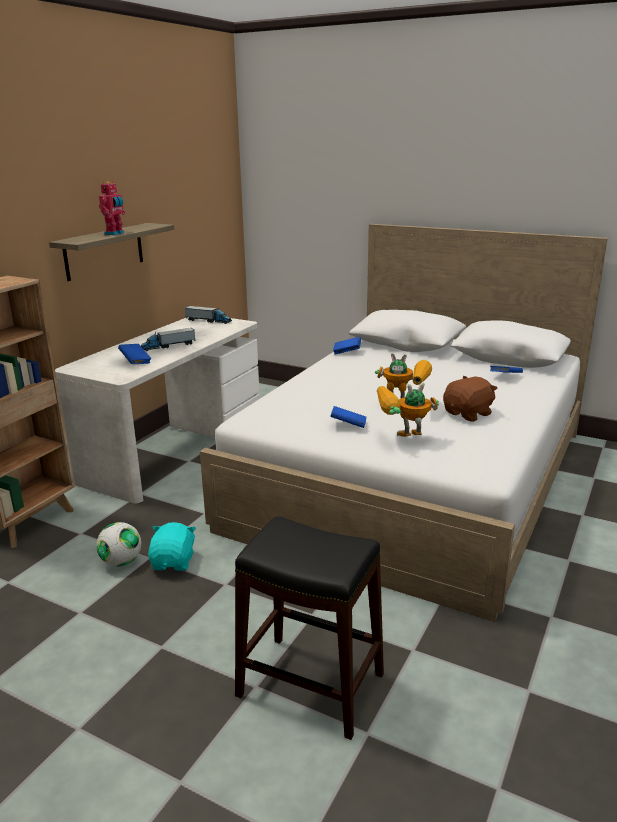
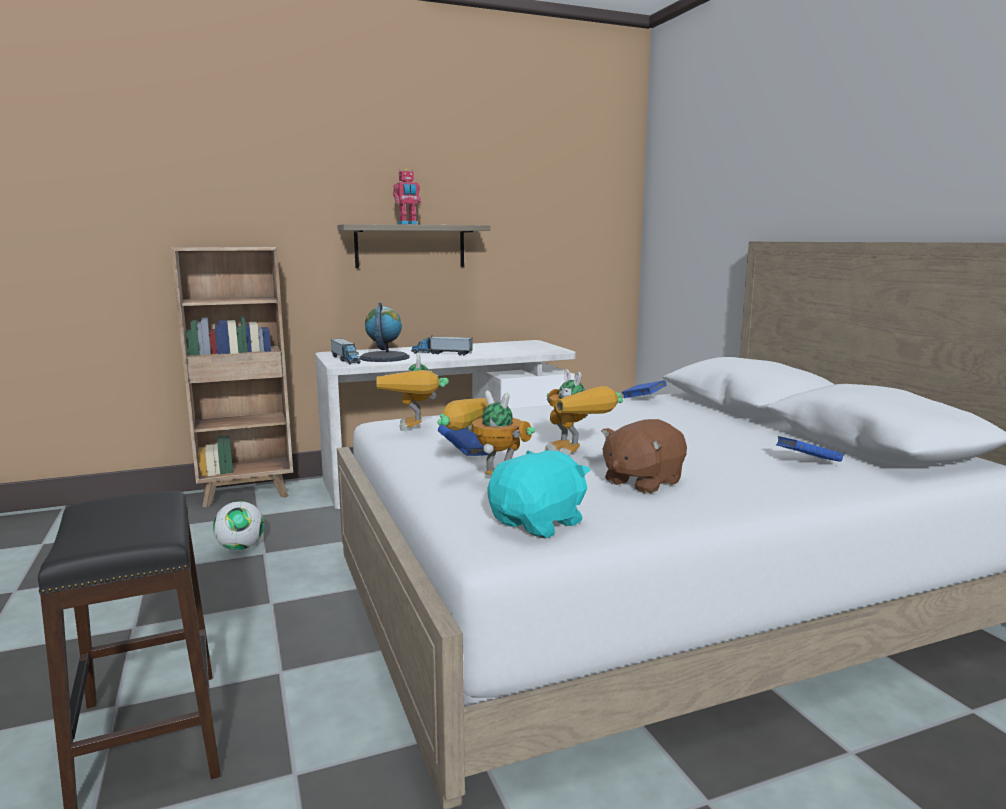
camera: 40 degrees right, 10 degrees down
blue book [118,344,151,364] -> globe [359,303,410,362]
turquoise plush toy [148,522,196,571] -> turquoise plush toy moved to [488,450,590,539]
toy truck [185,306,232,324] -> toy truck moved to [331,339,361,364]
brown plush toy [443,376,498,422] -> brown plush toy turned 135 degrees clockwise [601,419,687,494]
none -> toy robot [376,354,449,431]

